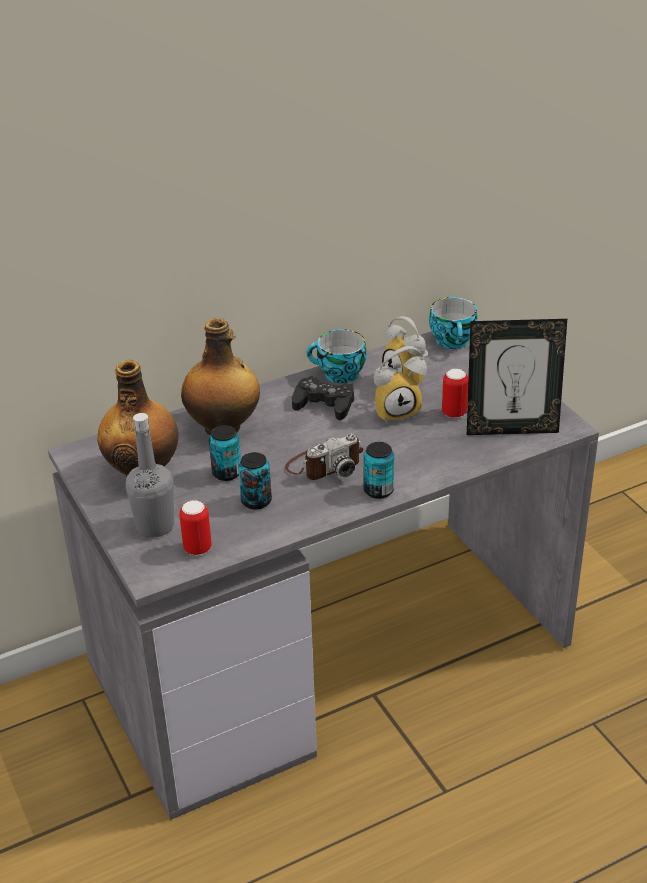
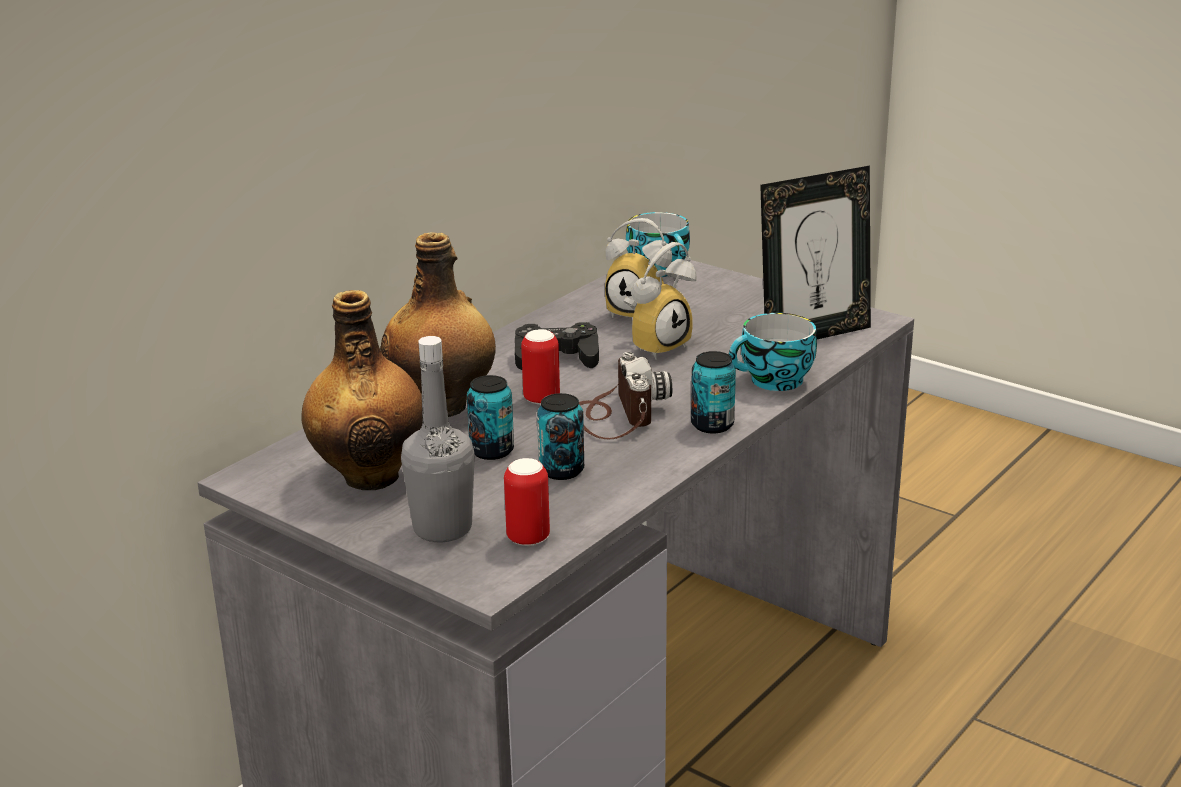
camera: 25 degrees left, 10 degrees down
camera [285,434,363,480] -> camera turned 45 degrees counterclockwise [579,352,672,439]
cup [307,329,367,383] -> cup moved to [729,313,817,391]
can [442,369,468,418] -> can moved to [521,329,560,405]

